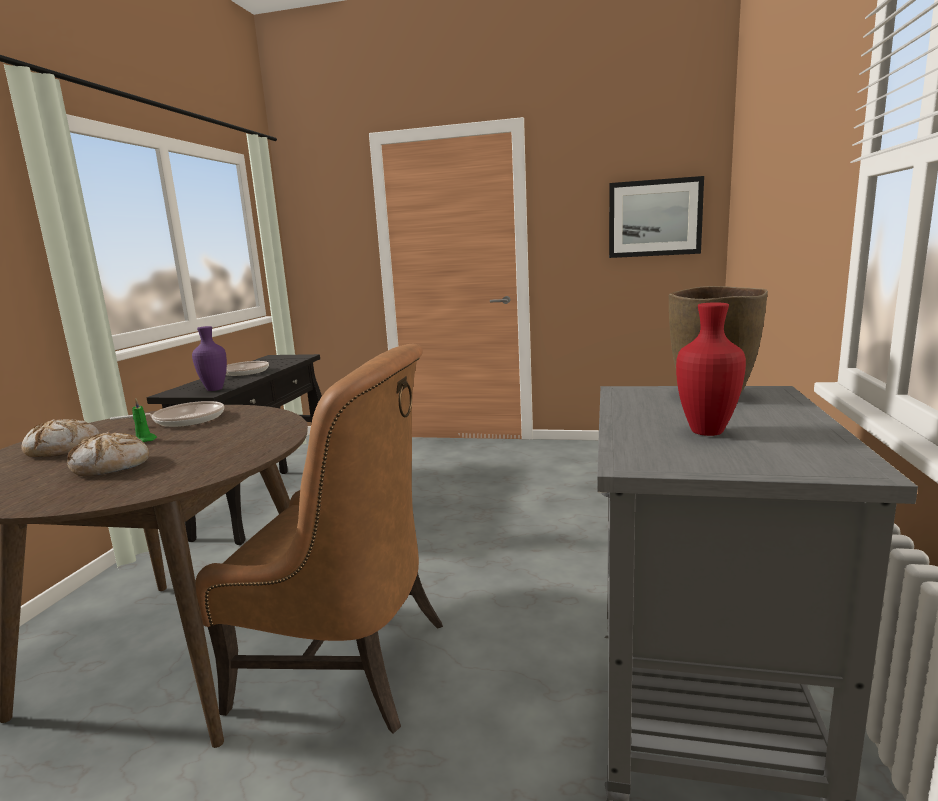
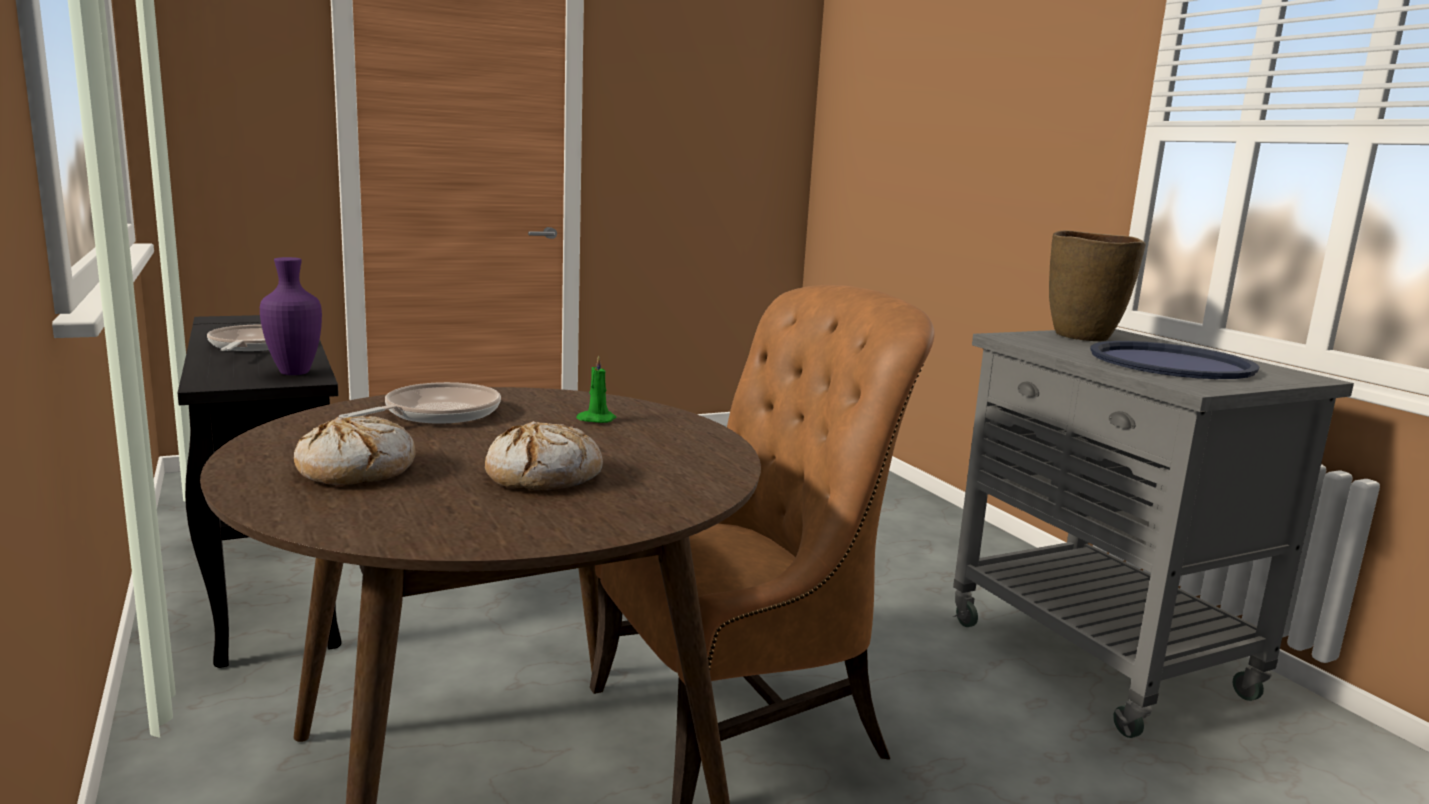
camera: 40 degrees left, 0 degrees up
green candle [132,399,157,442] -> green candle moved to [576,355,617,423]
picture [609,176,704,258] -> none
red vase [676,303,746,436] -> blue tray [1090,341,1259,379]

